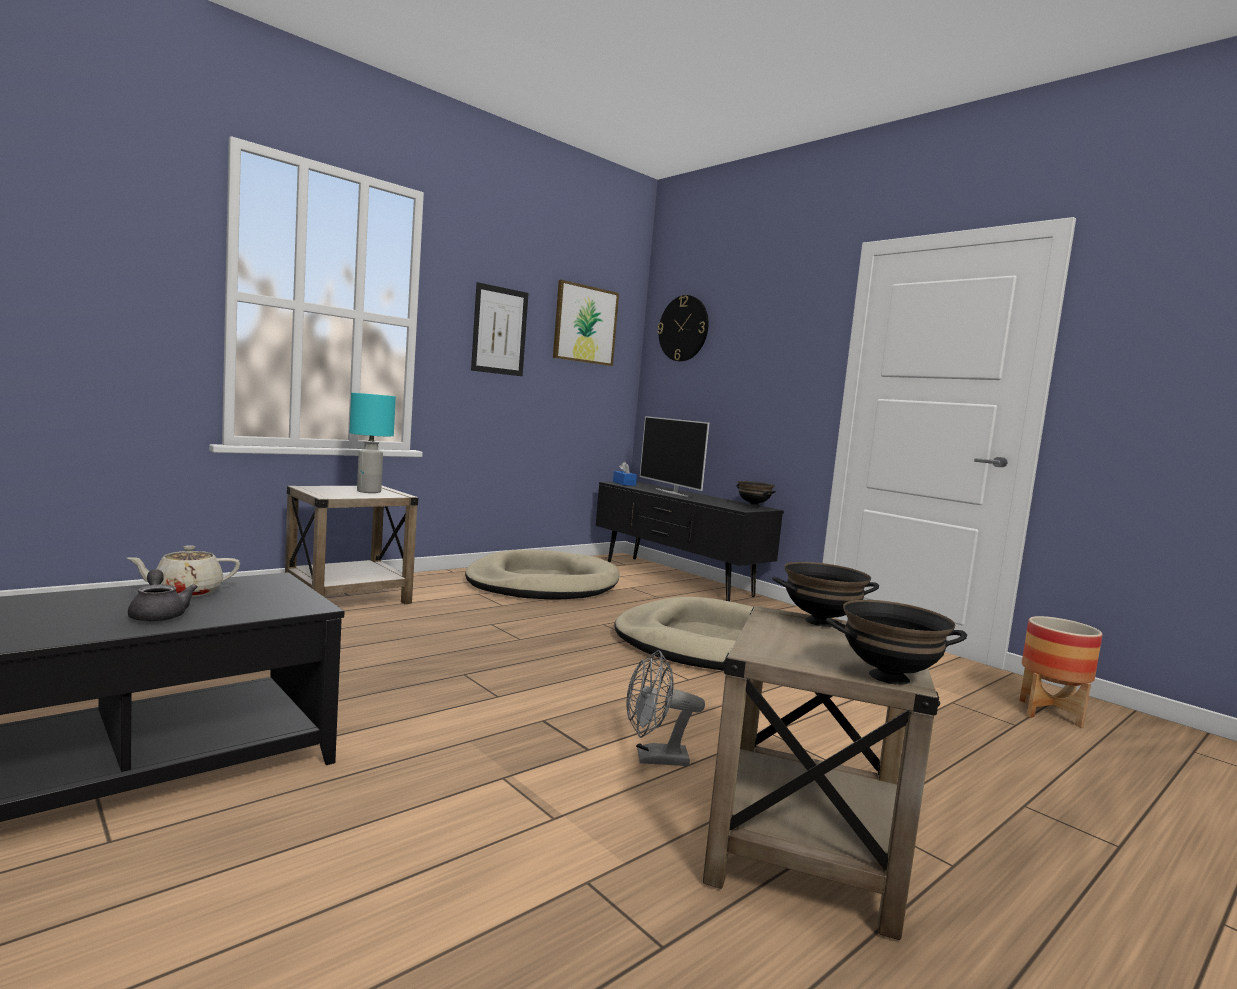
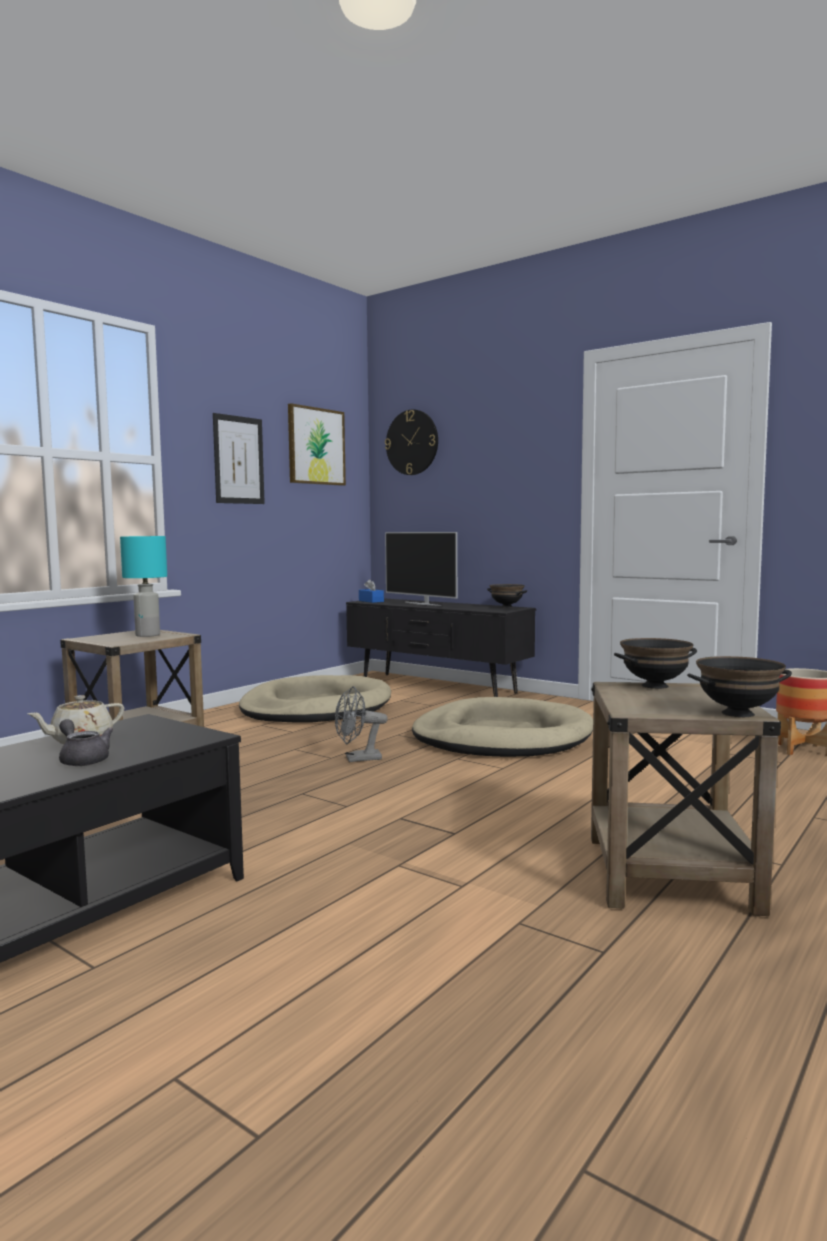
camera: 10 degrees left, 0 degrees up
grey fan [627,650,705,766] -> grey fan moved to [335,686,388,762]

